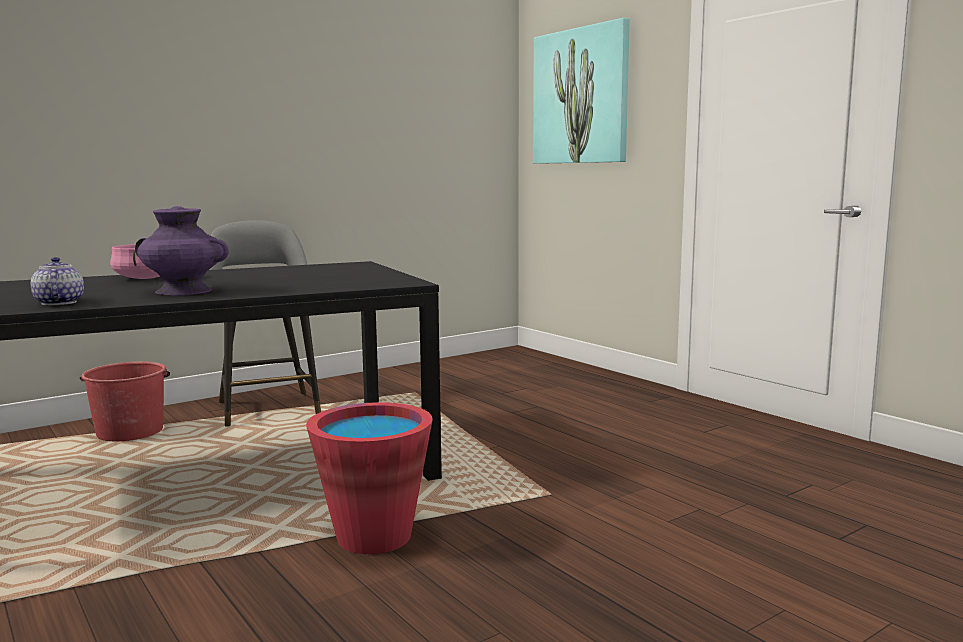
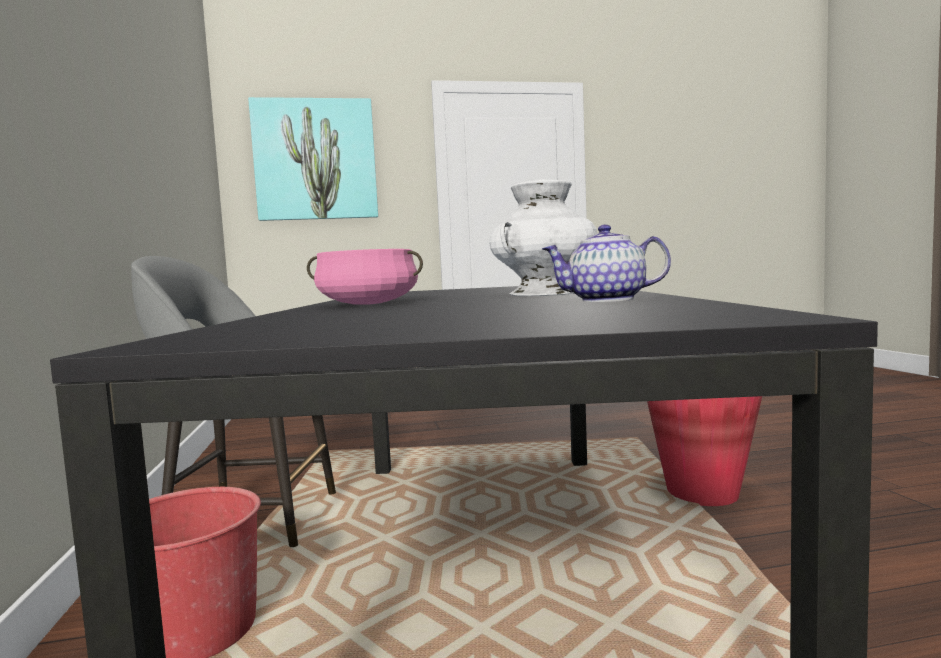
camera: 65 degrees left, 5 degrees down
purple vase [135,206,229,296] -> white vase [489,179,597,296]

